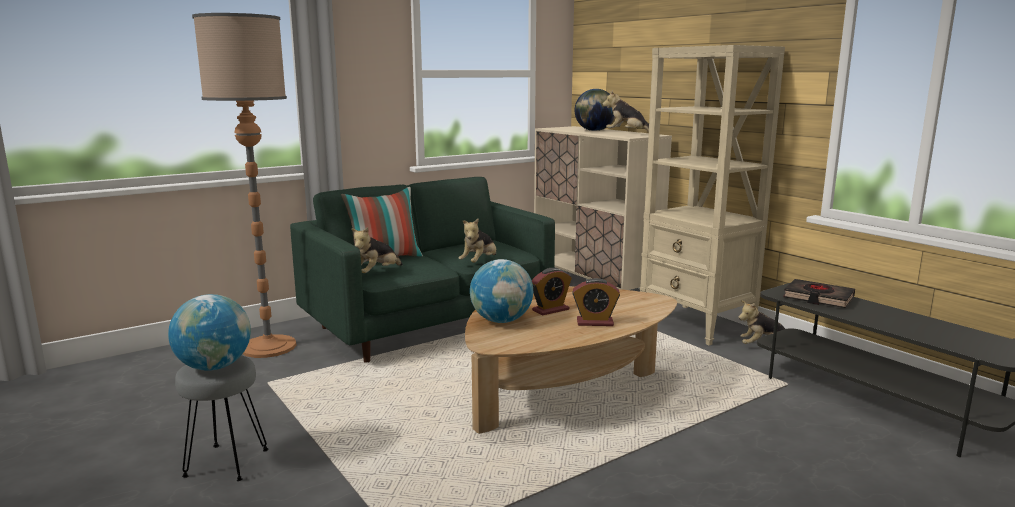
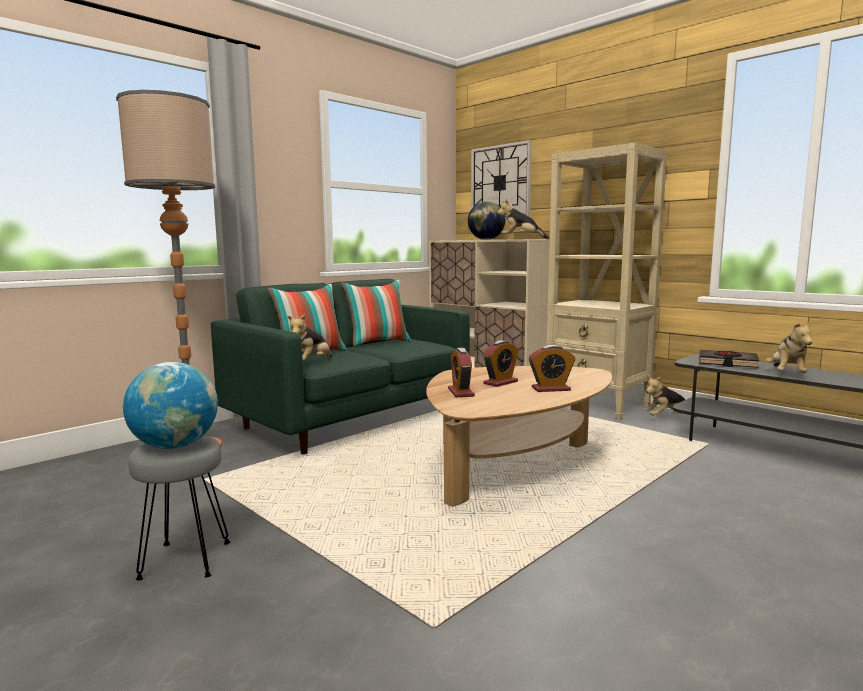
camera: 10 degrees left, 5 degrees down
plush toy [459,218,496,263] -> plush toy moved to [766,321,812,373]
globe [470,259,533,323] -> alarm clock [448,348,475,397]
none -> pillow [341,280,411,346]
none -> wall clock [471,140,532,220]

